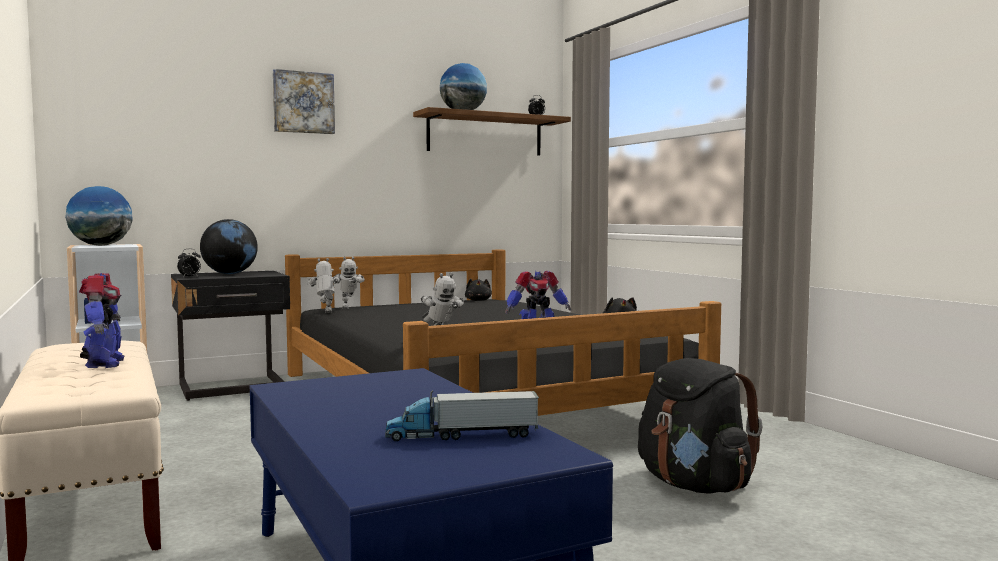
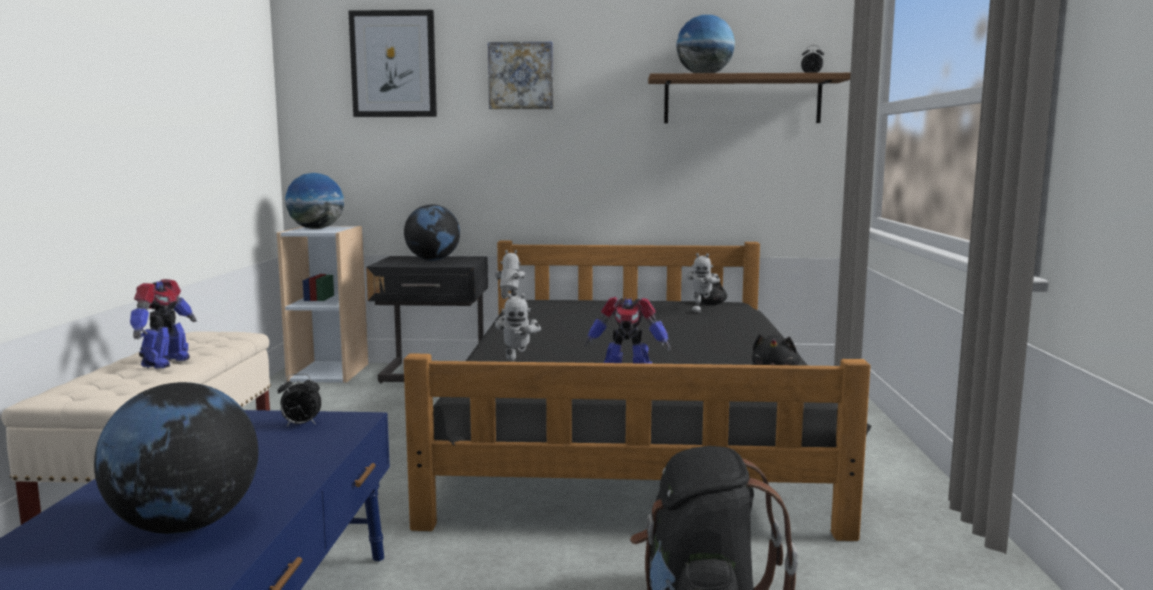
camera: 30 degrees right, 5 degrees up
alarm clock [177,249,201,277] -> alarm clock moved to [277,374,322,426]
toy robot [335,257,365,309] -> toy robot moved to [687,253,720,312]
toy truck [385,390,539,441] -> globe [94,382,258,534]
none -> picture [348,10,437,117]

